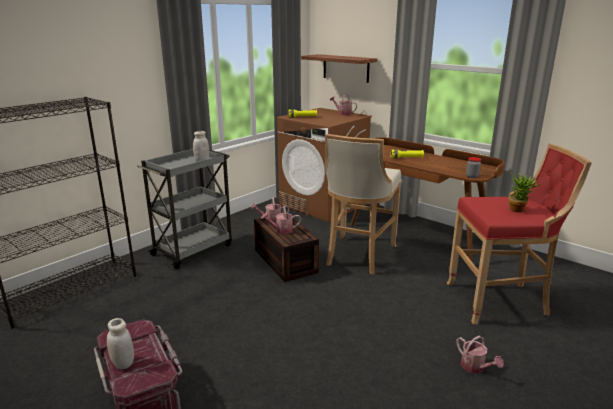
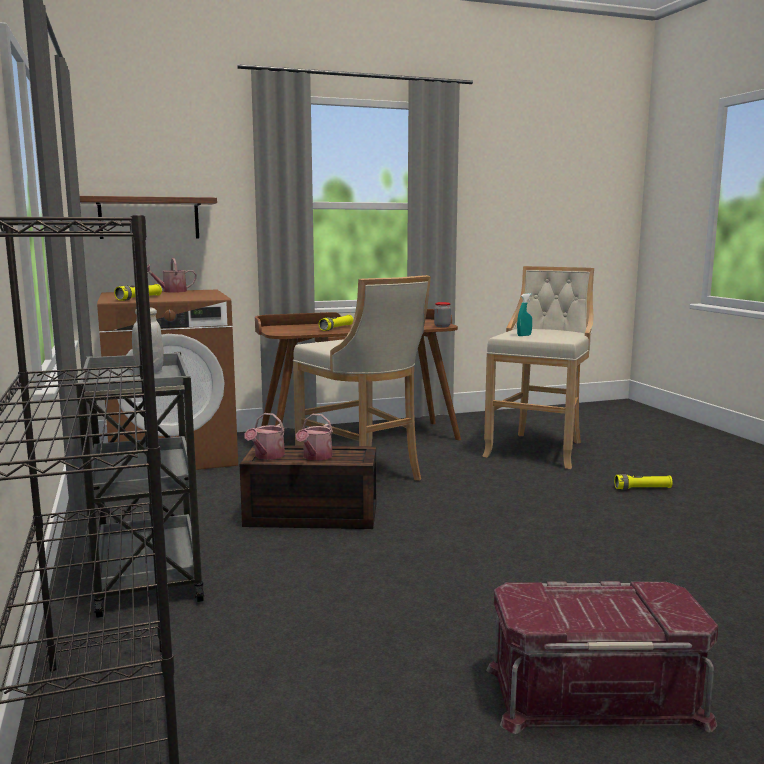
camera: 60 degrees left, 10 degrees down
white jar [107,318,134,369] -> none
red stool [447,144,592,324] -> beige stool [482,266,594,469]
watering can [456,336,504,373] -> yellow flashlight [614,474,672,490]
potted plant [508,172,541,212] -> none
none -> turquoise spray bottle [517,293,532,336]

